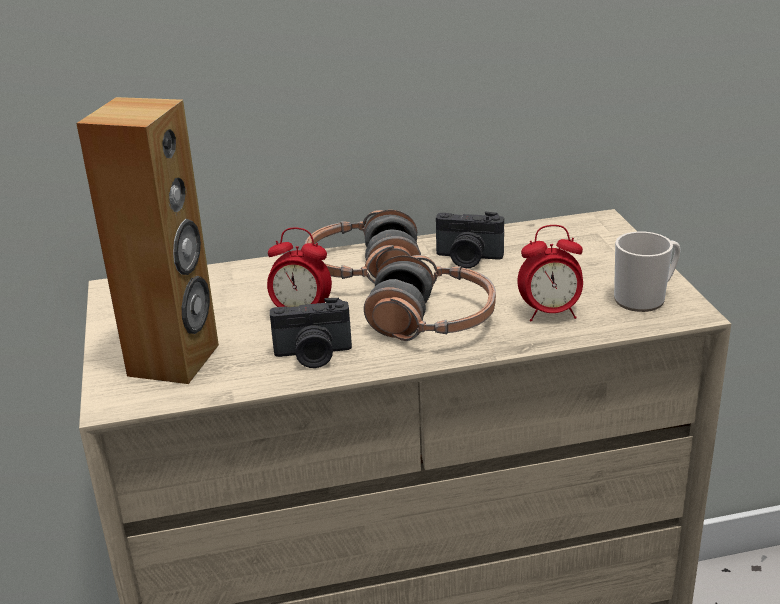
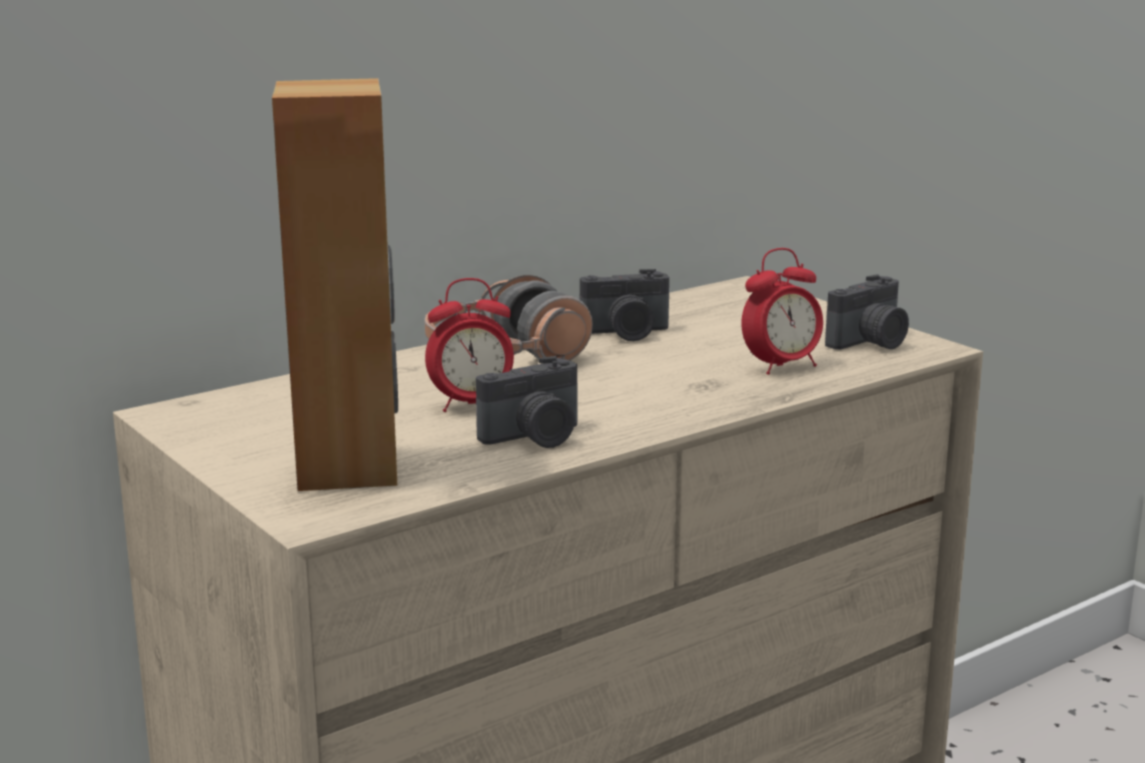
camera: 25 degrees left, 10 degrees down
headphones [364,255,496,341] -> none
mug [614,232,681,312] -> camera [825,274,909,349]

